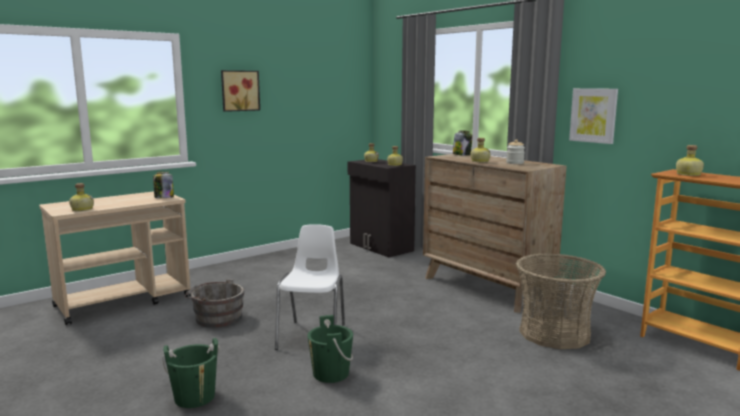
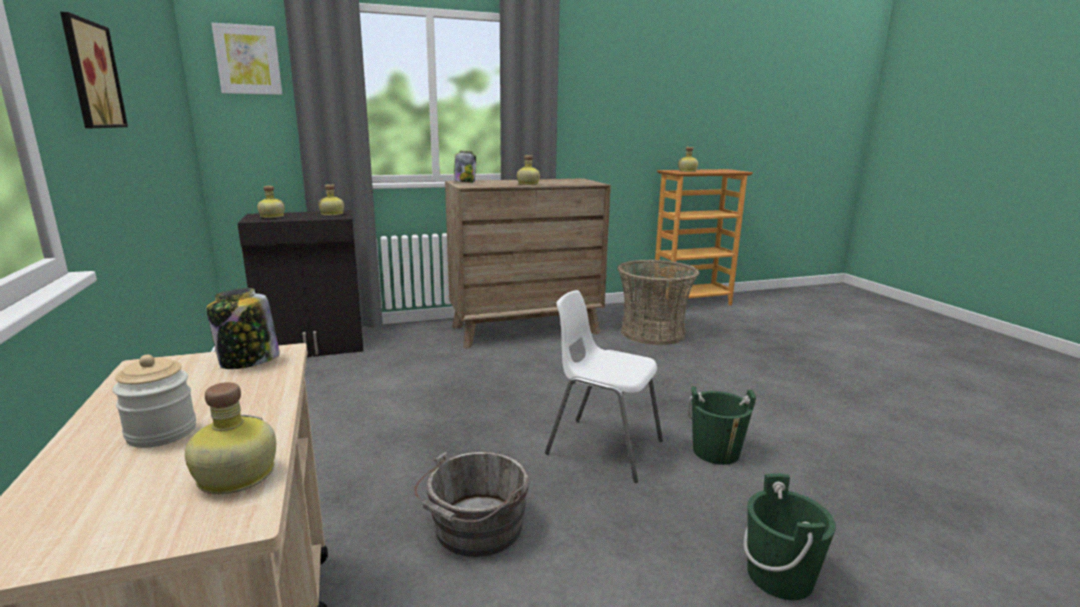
camera: 70 degrees left, 5 degrees up
jar [506,139,525,164] -> jar moved to [112,355,196,448]
picture [569,88,618,144] -> picture moved to [212,23,282,95]

